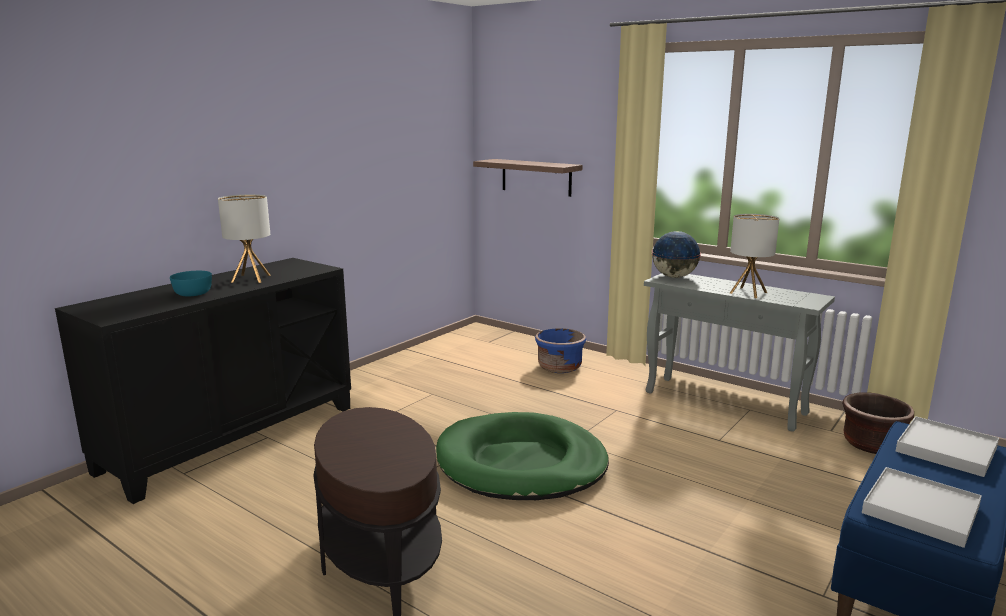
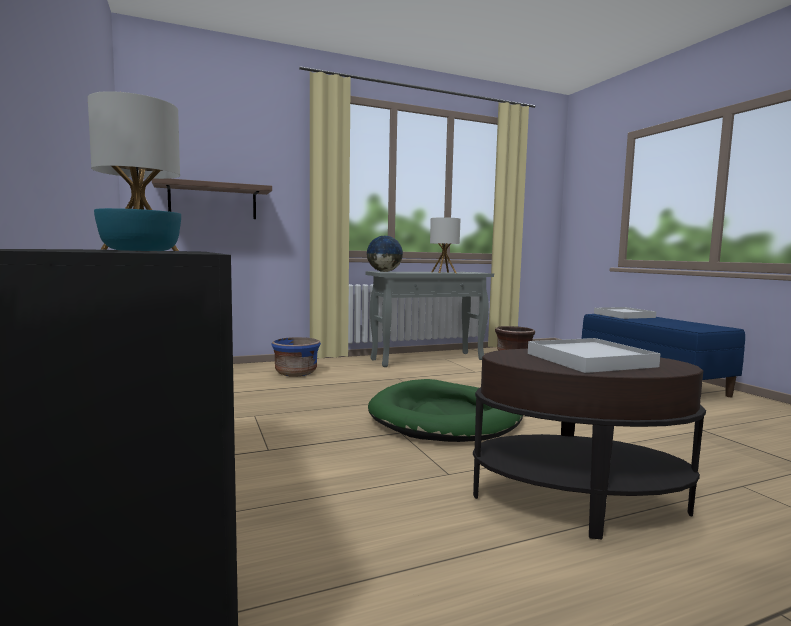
camera: 60 degrees left, 10 degrees down
white tray [862,467,982,548] -> white tray moved to [528,338,661,373]

